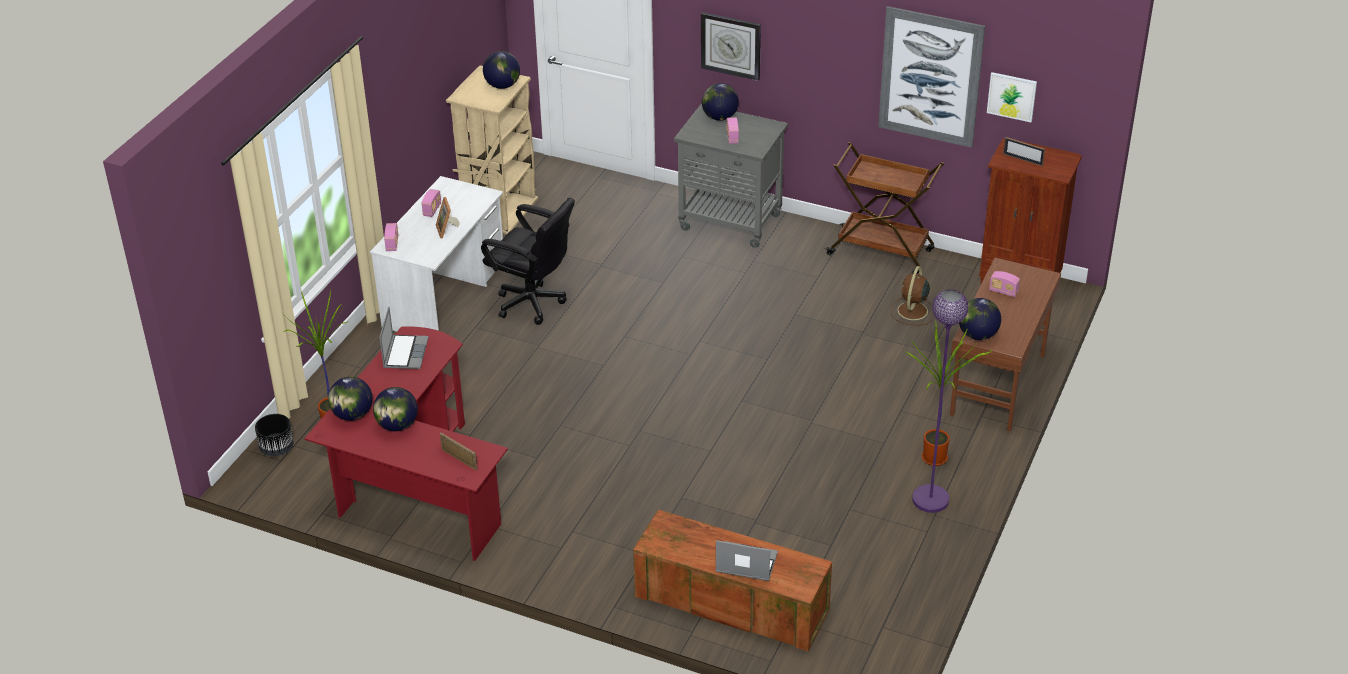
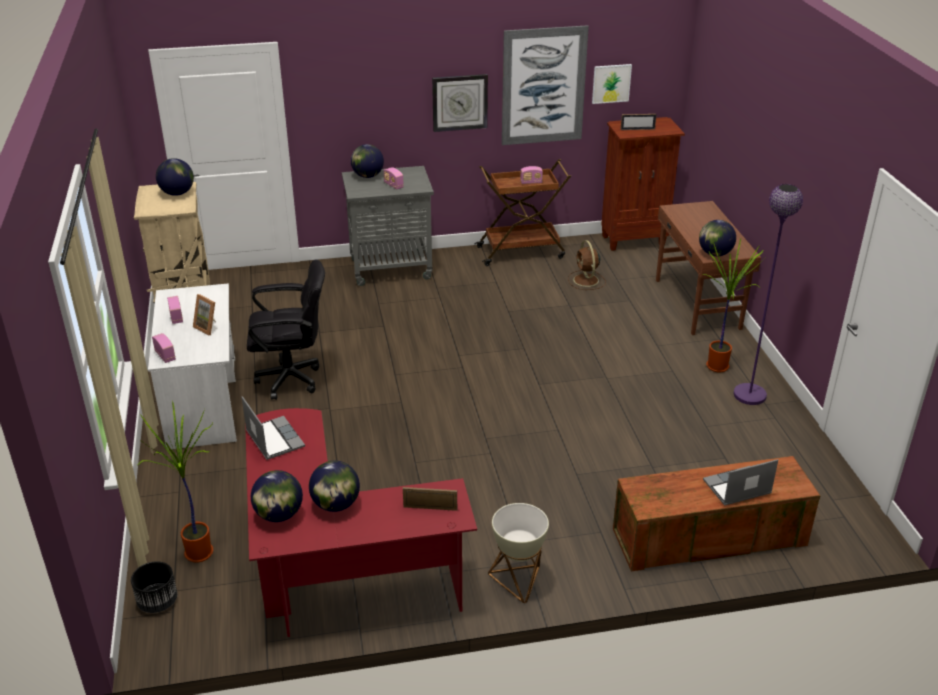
camera: 35 degrees left, 5 degrees down
wall clock [701,12,761,81] -> wall clock moved to [432,74,488,132]
radio [989,271,1020,297] -> radio moved to [520,166,543,184]
none -> planter [488,503,549,603]

